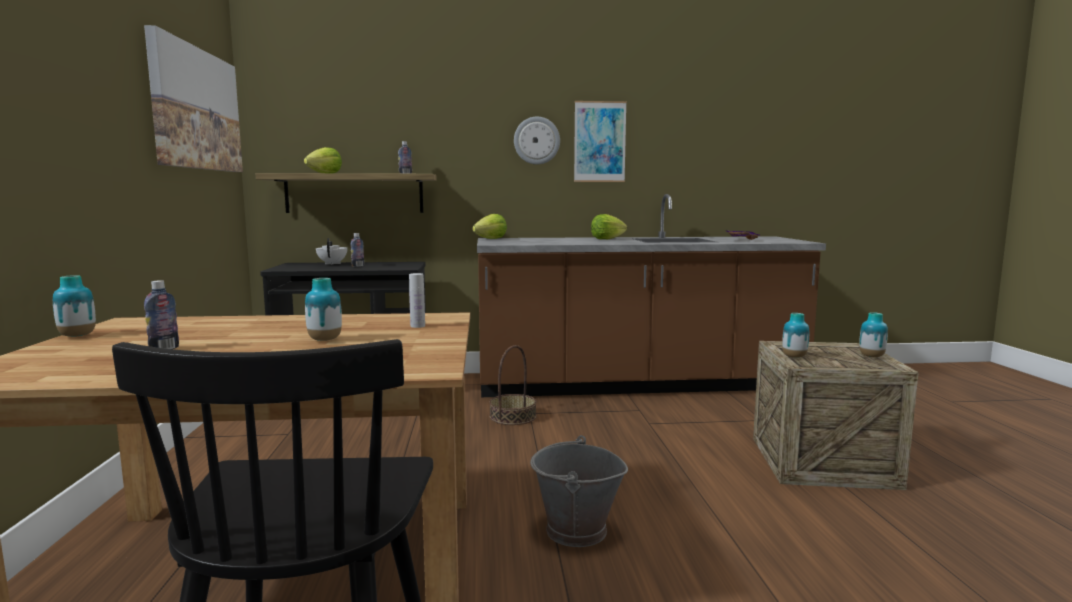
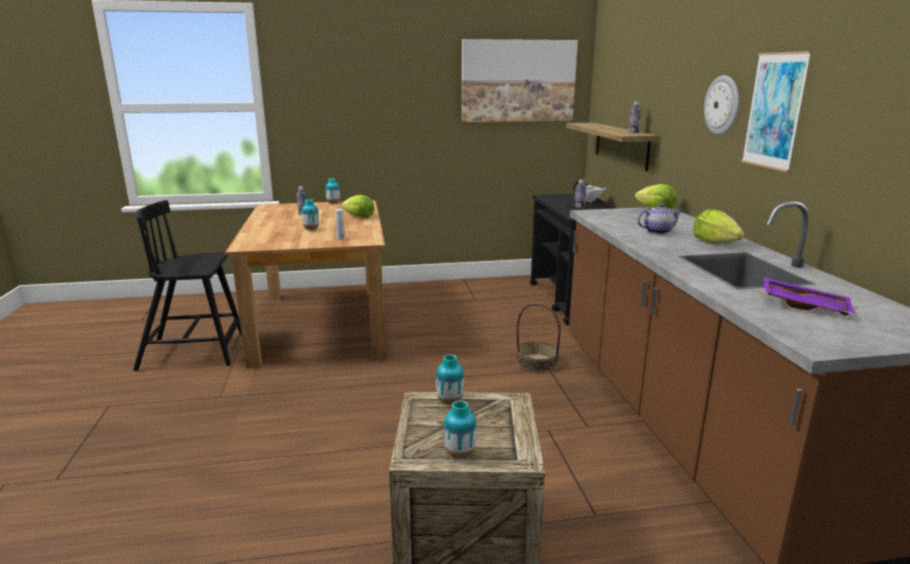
camera: 85 degrees right, 10 degrees up
lettuce [304,147,342,173] -> lettuce moved to [341,195,375,218]
grey bucket [530,435,628,547] -> none
none -> teapot [637,203,682,234]

